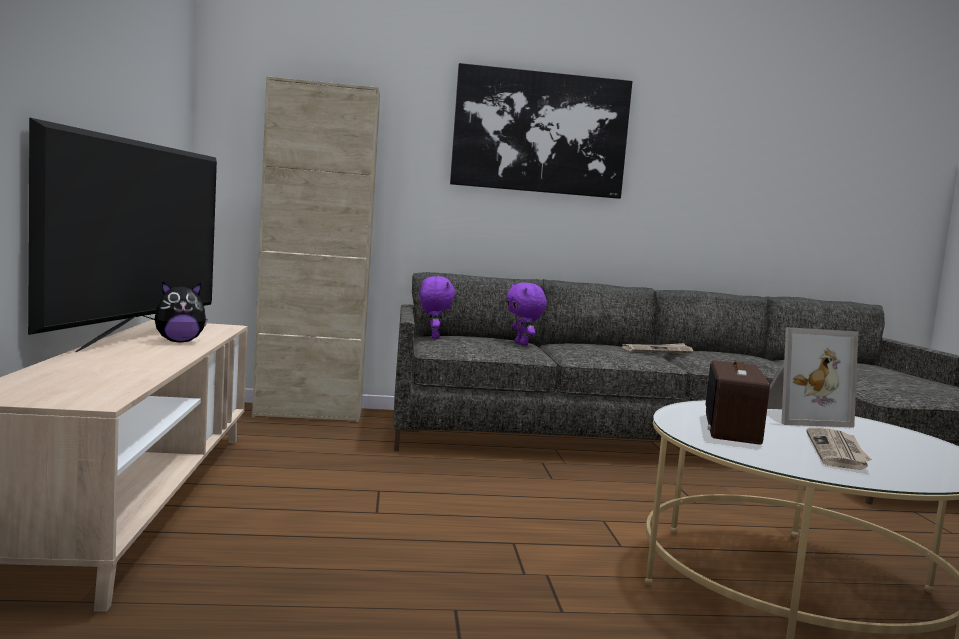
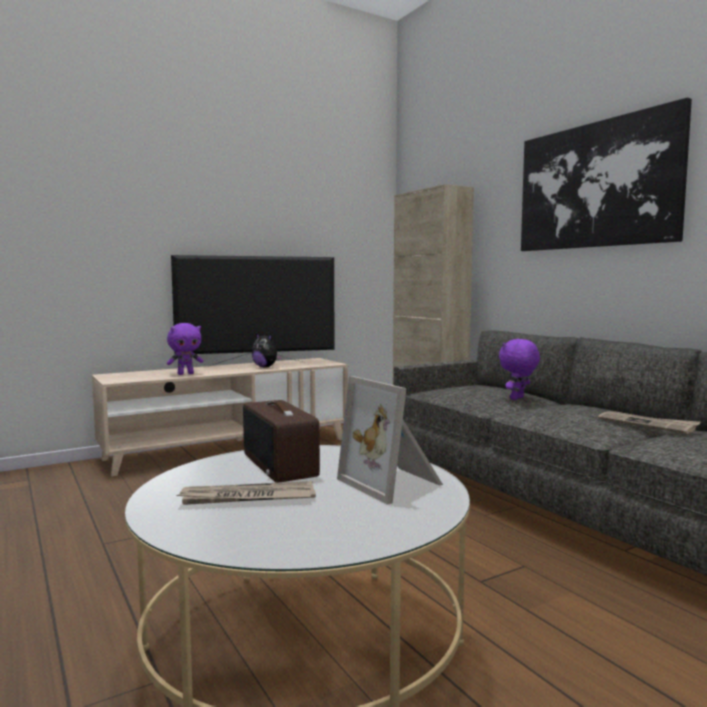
camera: 65 degrees right, 0 degrees up
purple plush toy [420,276,456,339] -> purple plush toy moved to [167,323,203,375]
radio [706,360,770,444] -> radio turned 105 degrees counterclockwise [243,400,320,483]

